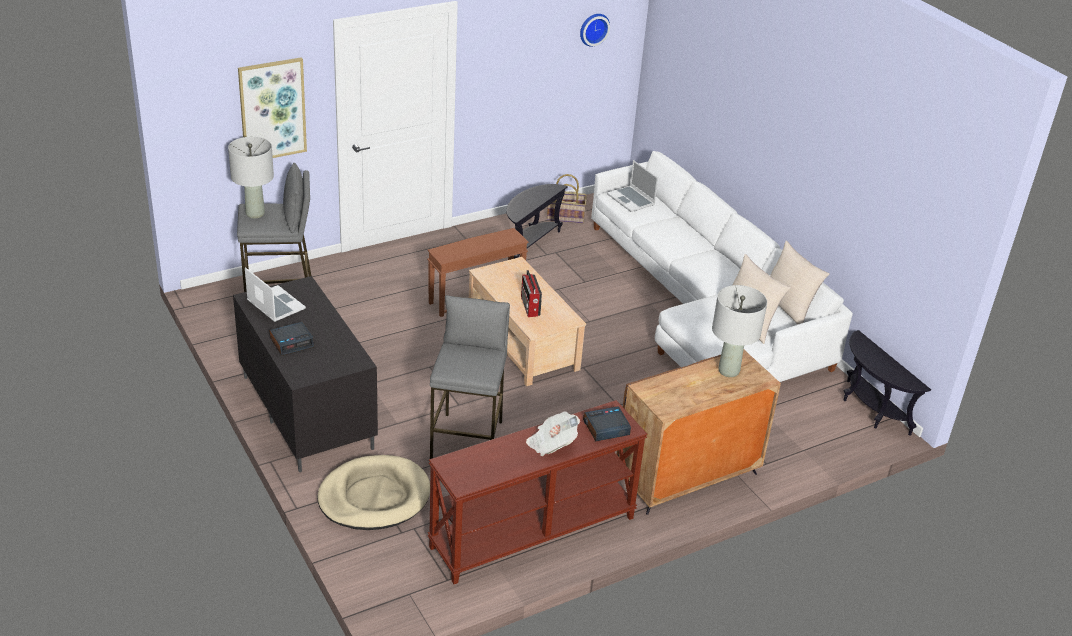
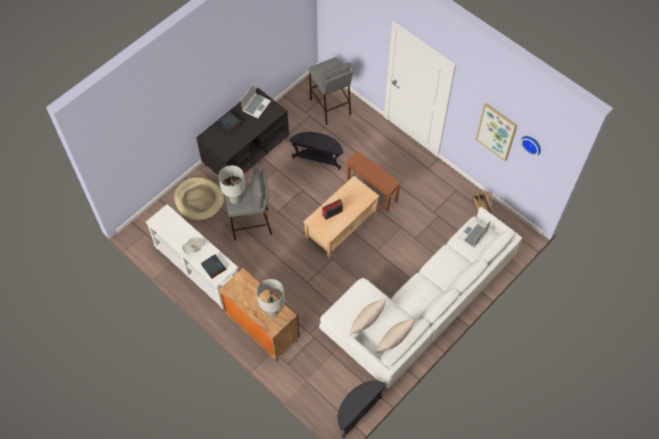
camera: 75 degrees right, 25 degrees up
grey table lamp [228,137,274,219] -> grey table lamp moved to [219,165,245,204]
picture [238,57,307,158] -> picture moved to [476,103,517,161]
brown console table [428,400,648,584] -> white console table [146,204,238,310]
black side table [506,184,568,259] -> black side table moved to [289,132,343,170]

